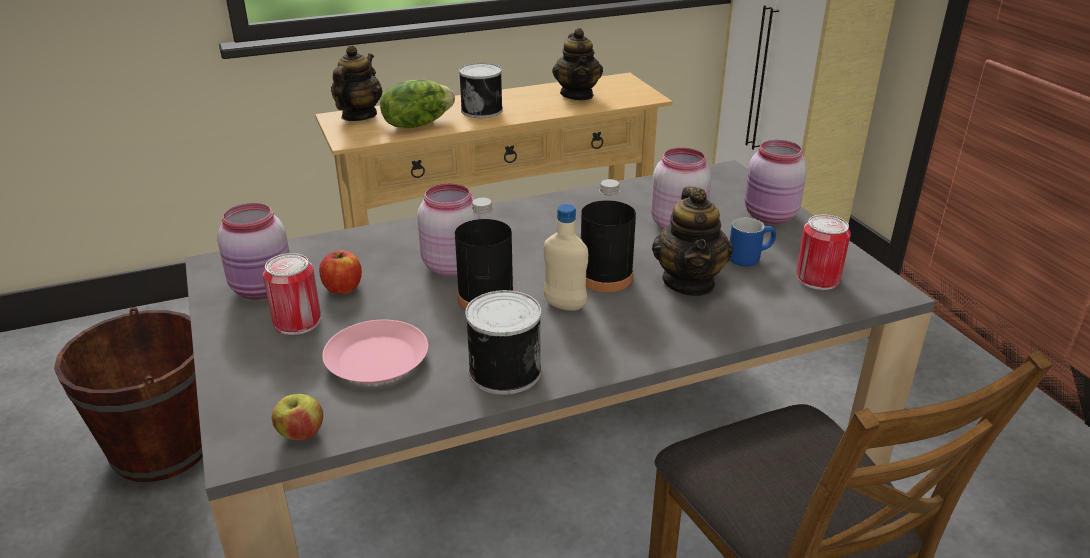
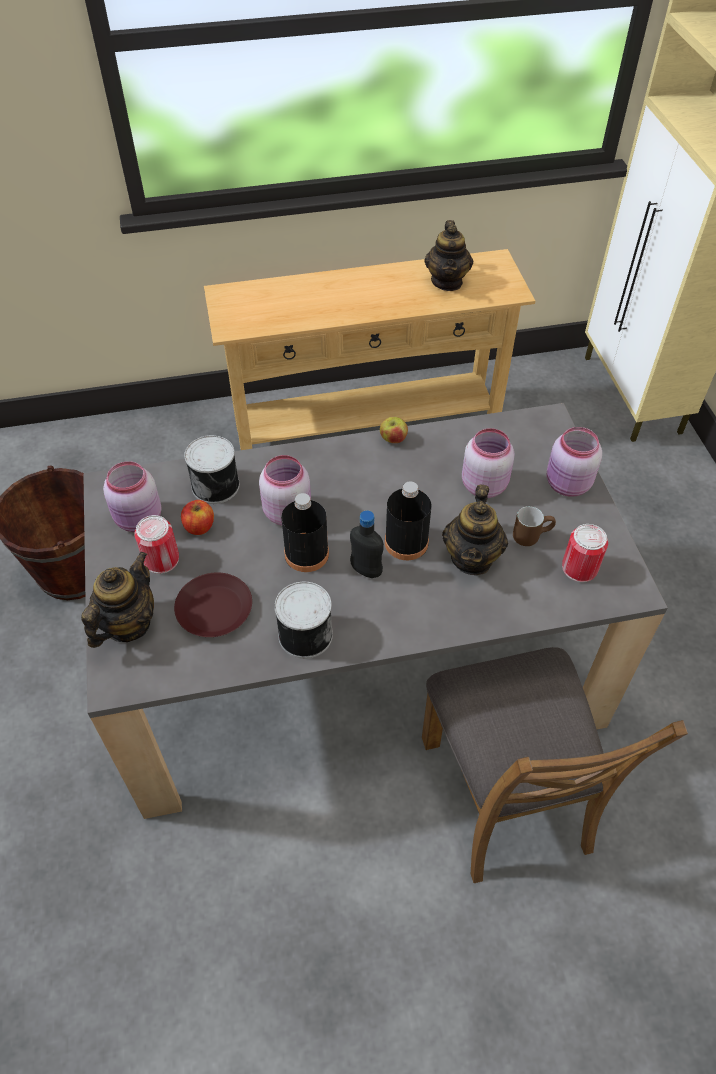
camera: 10 degrees right, 20 degrees up
apple [272,394,323,440] -> apple moved to [380,417,408,443]
pink plate [322,320,428,384] -> brown plate [174,573,252,637]
teapot [331,45,383,121] -> teapot moved to [81,552,154,648]
lettuce [380,80,455,128] -> none
can [459,63,503,118] -> can moved to [184,435,240,504]
beige bottle [544,204,588,311] -> black bottle [350,510,384,578]
blue mug [730,218,776,266] -> brown mug [513,506,556,546]

